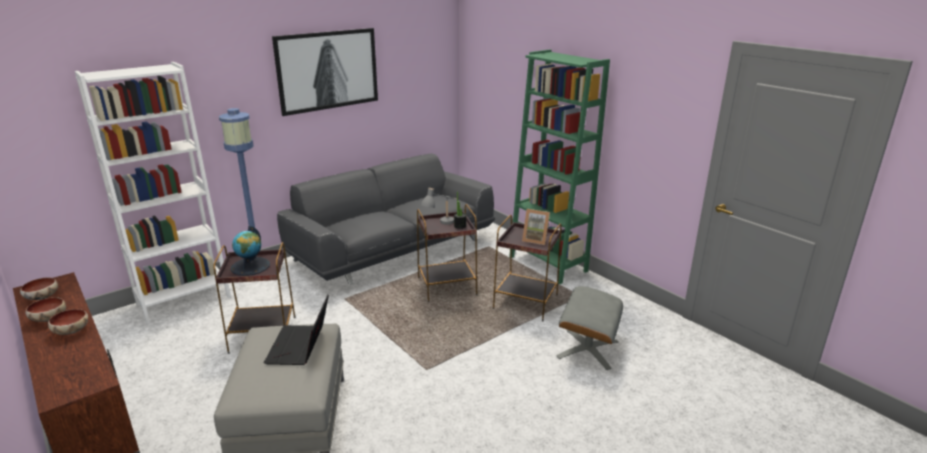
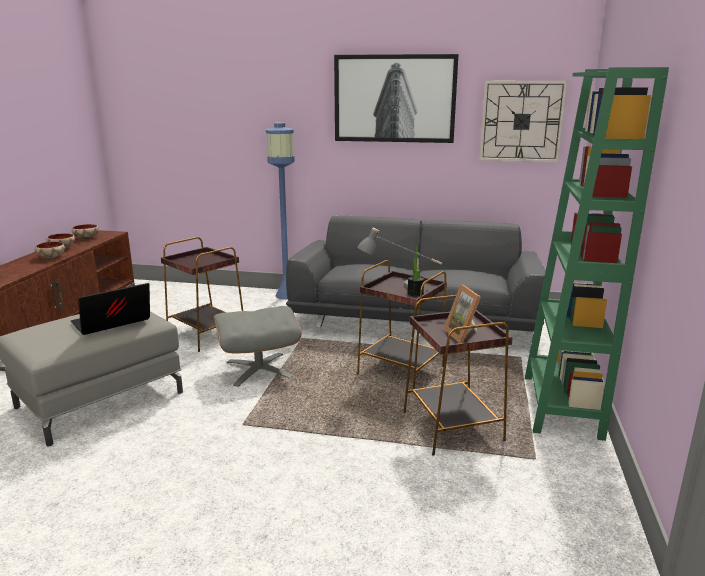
camera: 50 degrees right, 5 degrees down
white bookcase [75,62,231,324] -> none
globe [231,226,270,276] -> none
grey ottoman [556,286,623,370] -> grey ottoman moved to [213,306,302,387]
none -> wall clock [479,81,567,162]

